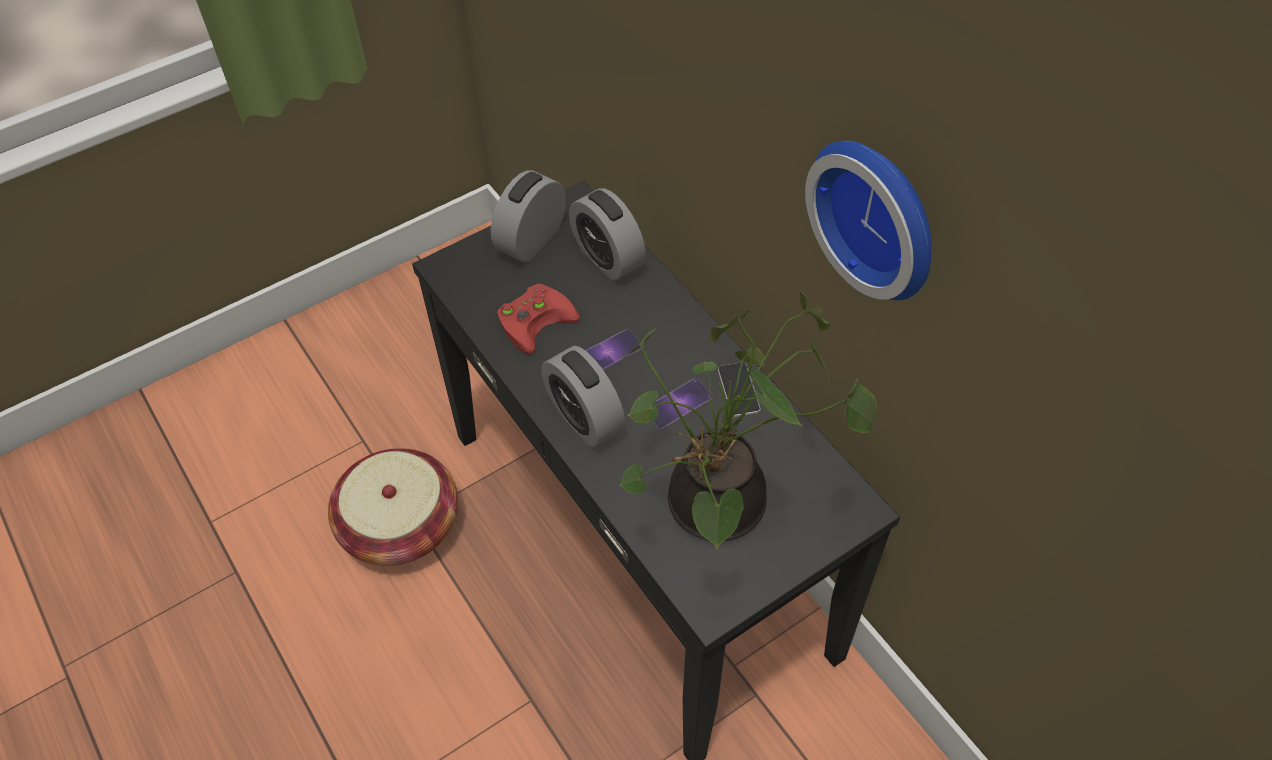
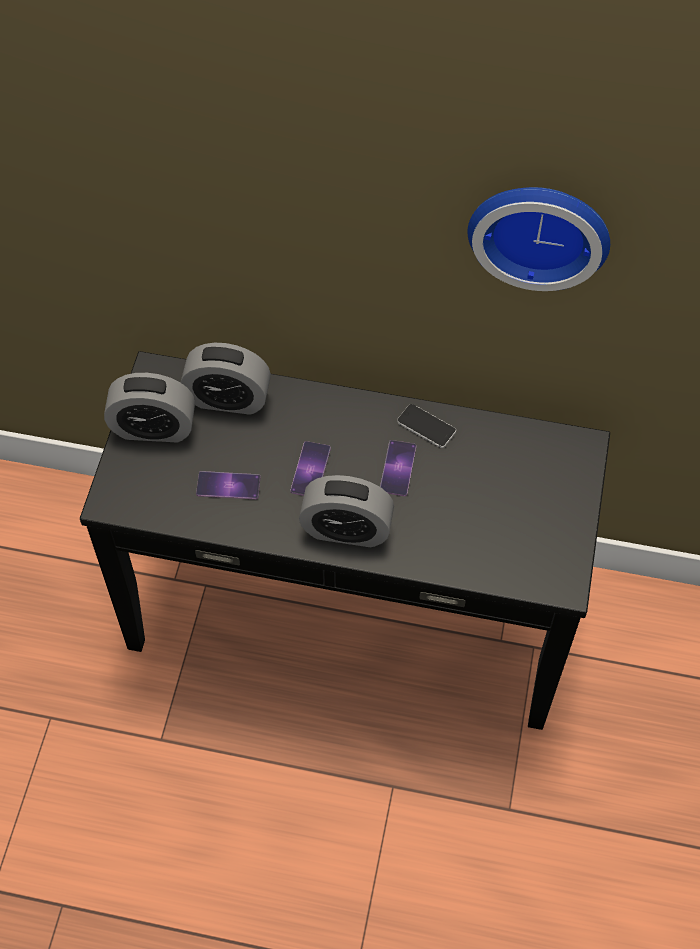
camera: 45 degrees left, 5 degrees up
basket [328,448,458,566] -> none
alarm clock [491,170,566,263] -> alarm clock turned 75 degrees counterclockwise [104,373,195,442]
red game controller [497,283,580,355] -> phone [196,471,260,499]
potted plant [619,291,877,550] -> none

